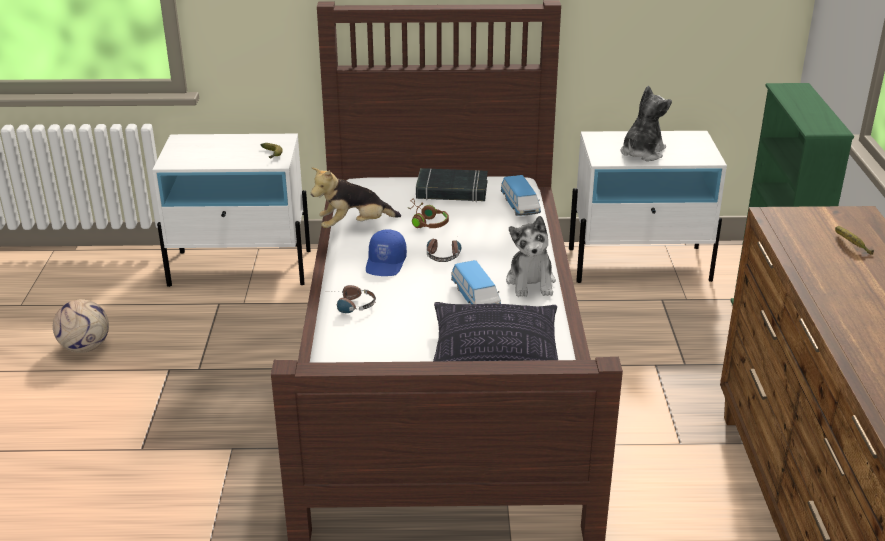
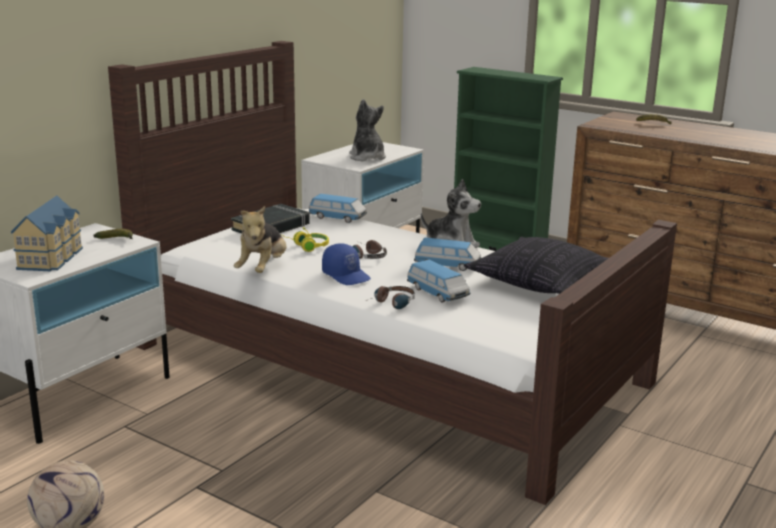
camera: 55 degrees left, 10 degrees down
brown headphones [408,199,449,228] -> yellow headphones [282,227,329,252]
none -> toy house [11,195,83,271]
none -> toy car [407,260,470,303]

